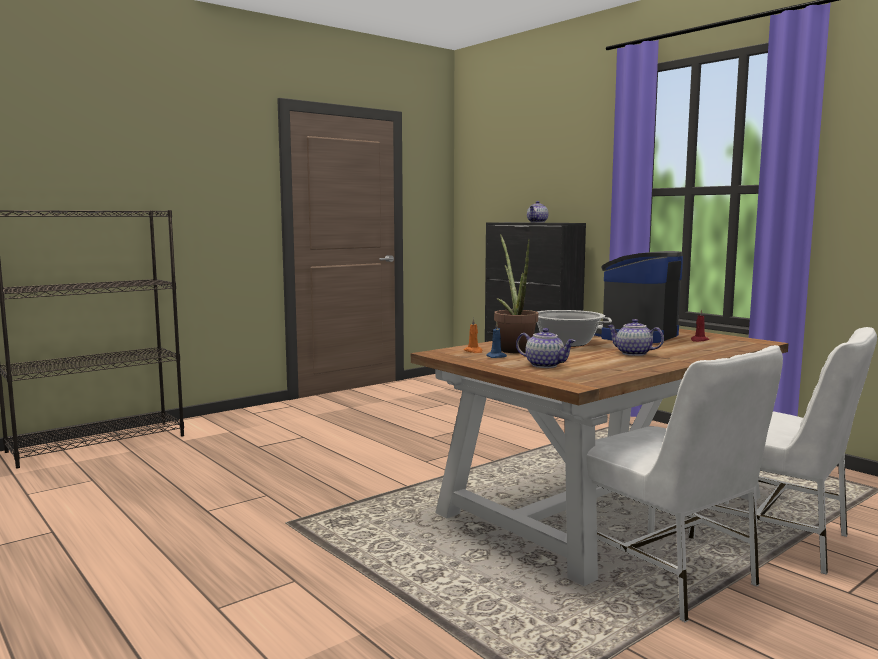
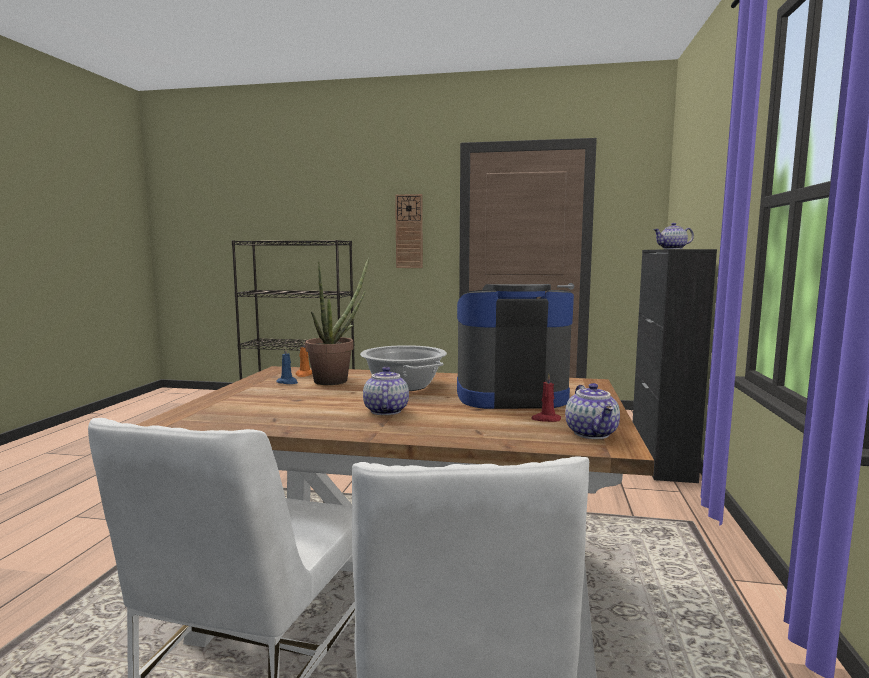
camera: 50 degrees right, 0 degrees up
teapot [516,328,575,368] -> teapot moved to [565,383,620,439]
none -> wall clock [395,194,423,268]

